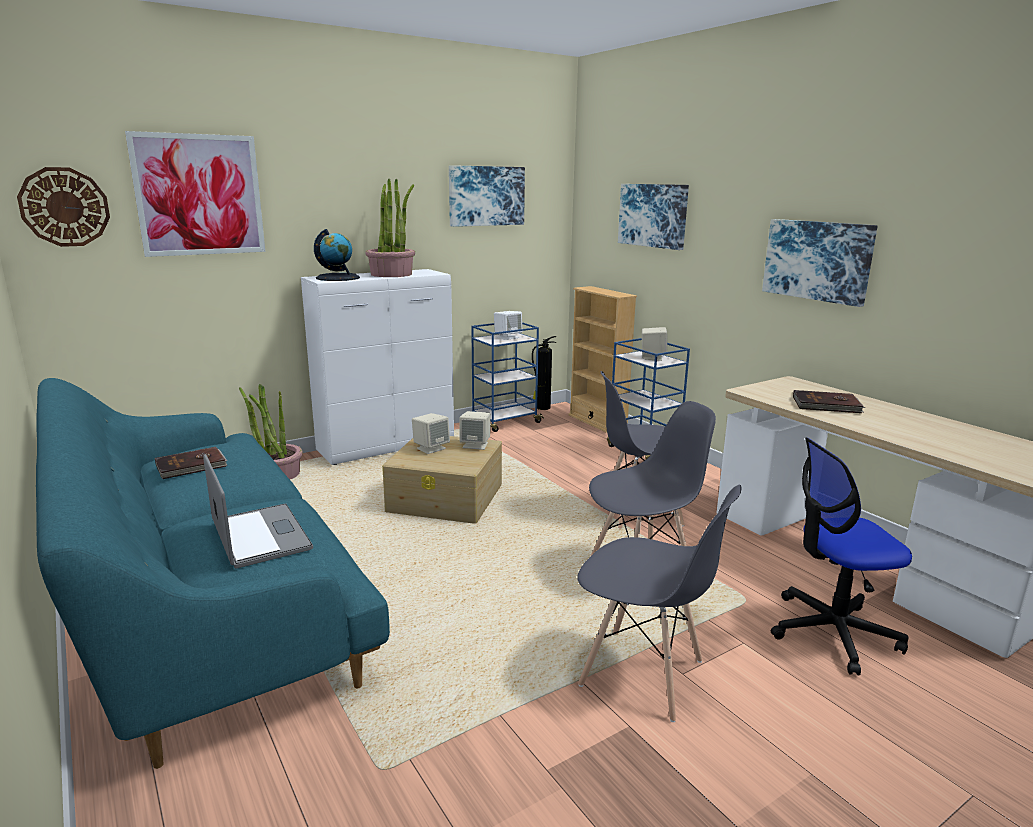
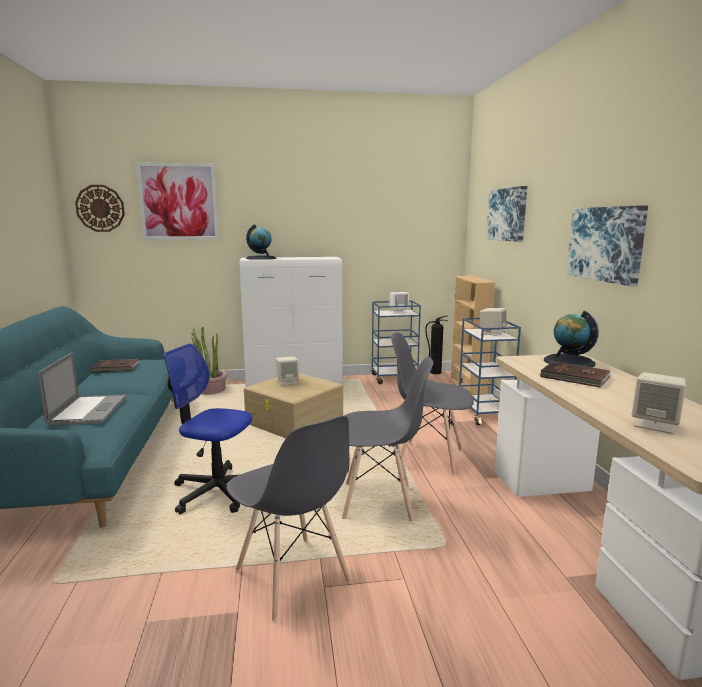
camera: 25 degrees right, 5 degrees down
potted plant [365,179,415,277] -> none
picture [449,165,525,227] -> none
beige speaker [459,411,491,450] -> beige speaker moved to [632,372,686,434]
office chair [771,437,912,676] -> office chair moved to [164,344,252,514]
none -> globe [544,311,599,367]

